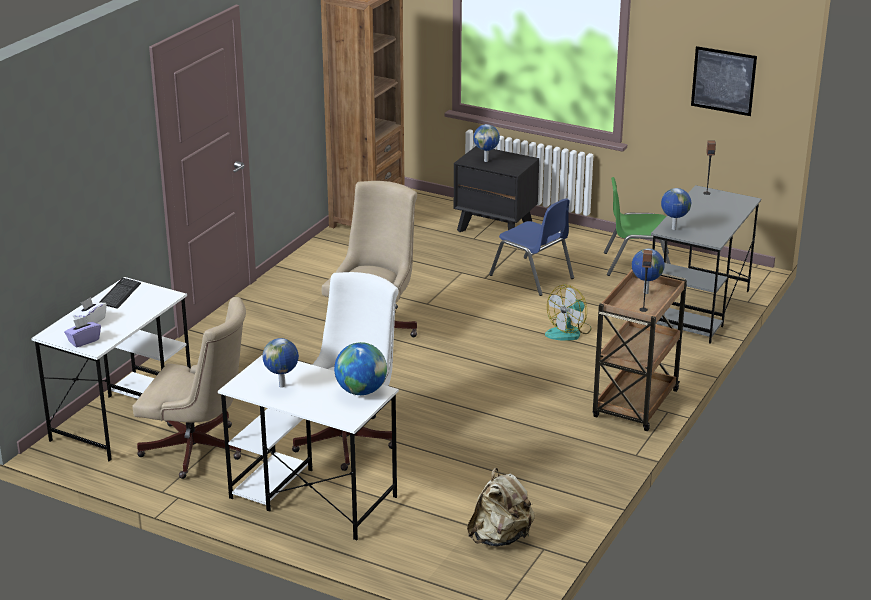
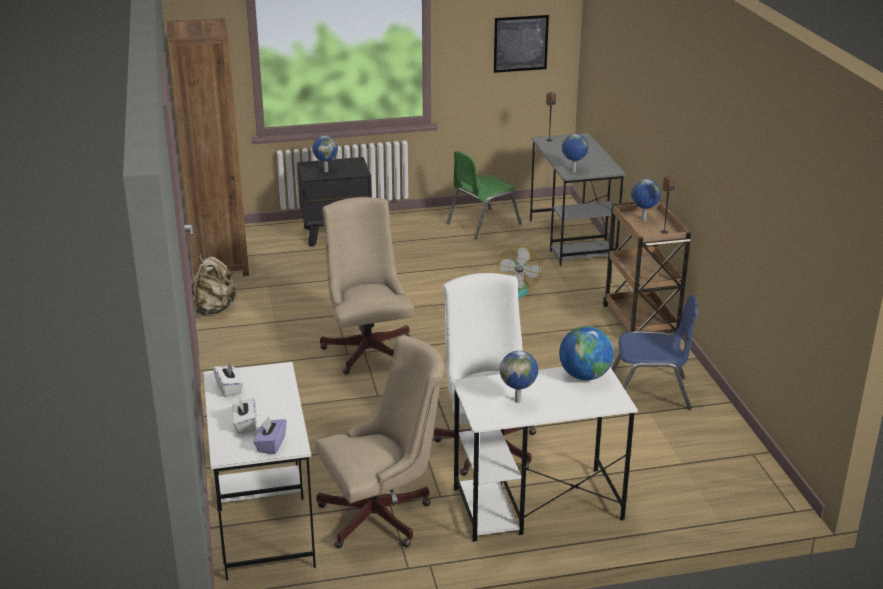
camera: 40 degrees left, 0 degrees up
keyboard [99,278,141,309] -> white tissue box [213,361,244,397]
beige backpack [467,468,535,547] -> beige backpack moved to [191,254,237,315]
blue chair [489,198,574,296] -> blue chair moved to [611,295,698,410]

